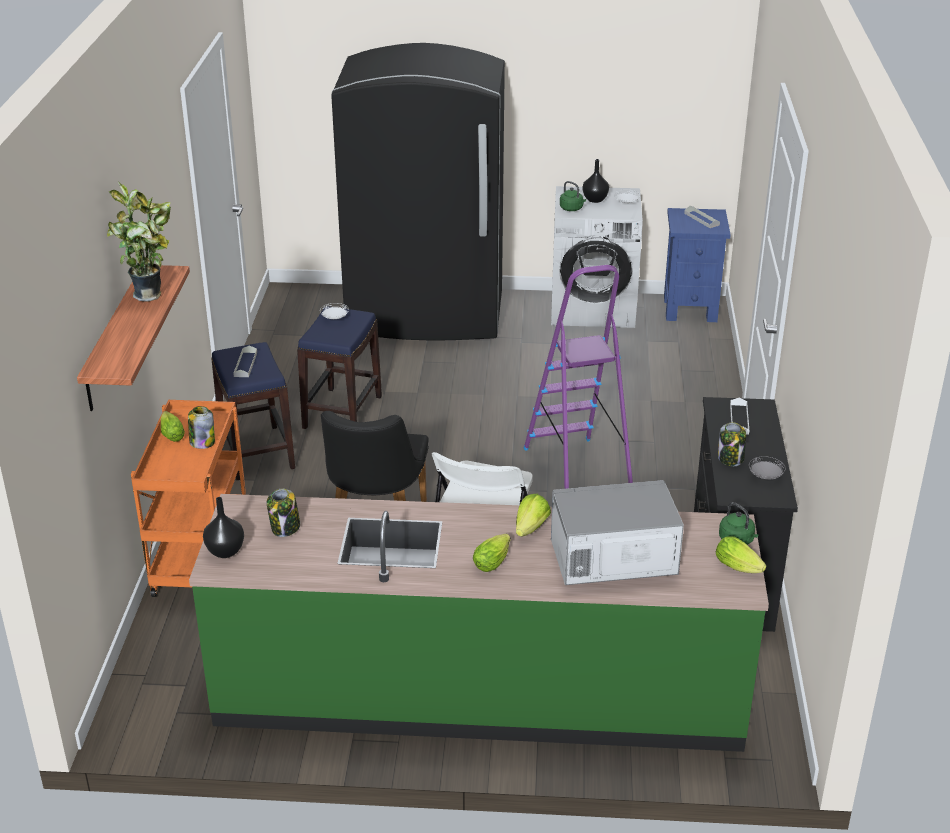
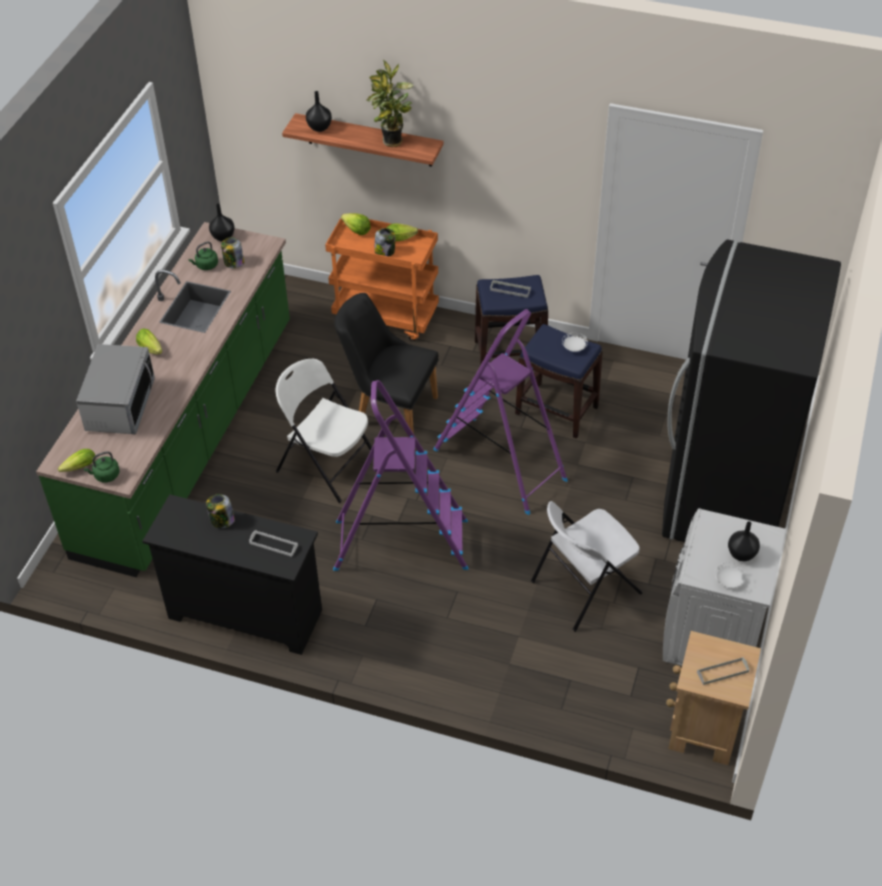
camera: 105 degrees right, 15 degrees up
lettuce [516,494,551,537] -> lettuce moved to [341,213,371,235]
green kettle [560,181,586,211] -> green kettle moved to [189,242,218,270]
blue nightstand [664,208,731,322] -> beige nightstand [666,631,761,765]
grey plate [749,456,785,479] -> none
none -> black vase [306,91,332,132]
none -> purple step ladder [433,309,568,515]
none -> white chair [531,501,642,632]

